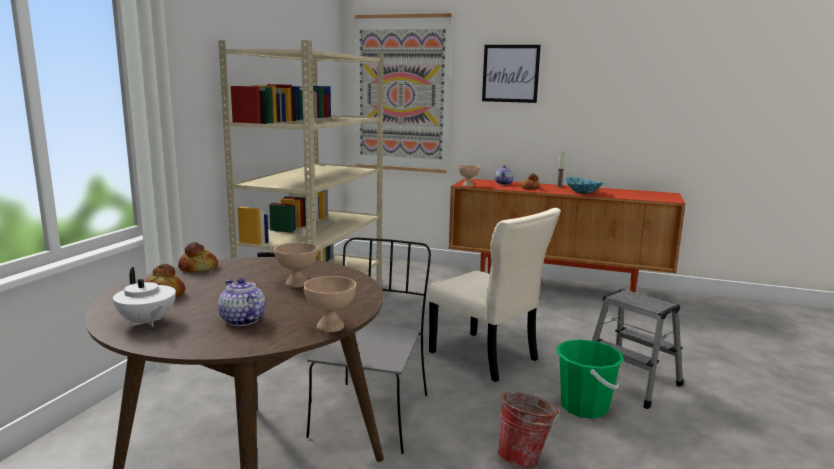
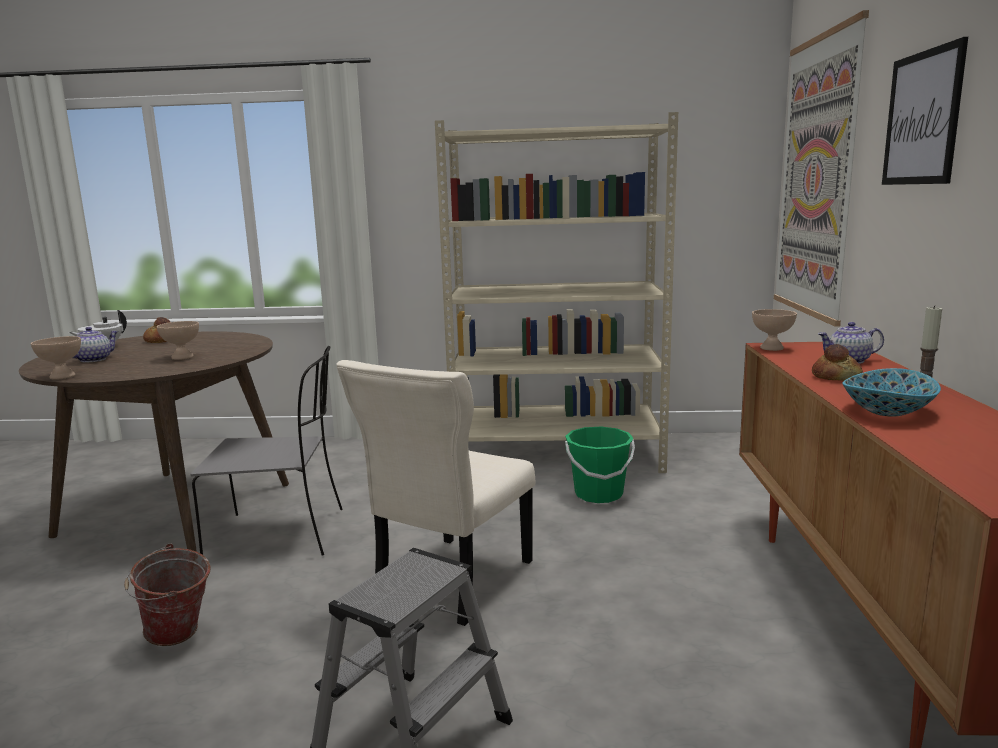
camera: 75 degrees right, 0 degrees up
bread [178,242,218,272] -> none
green bucket [557,339,624,419] -> green bucket moved to [565,427,635,503]

